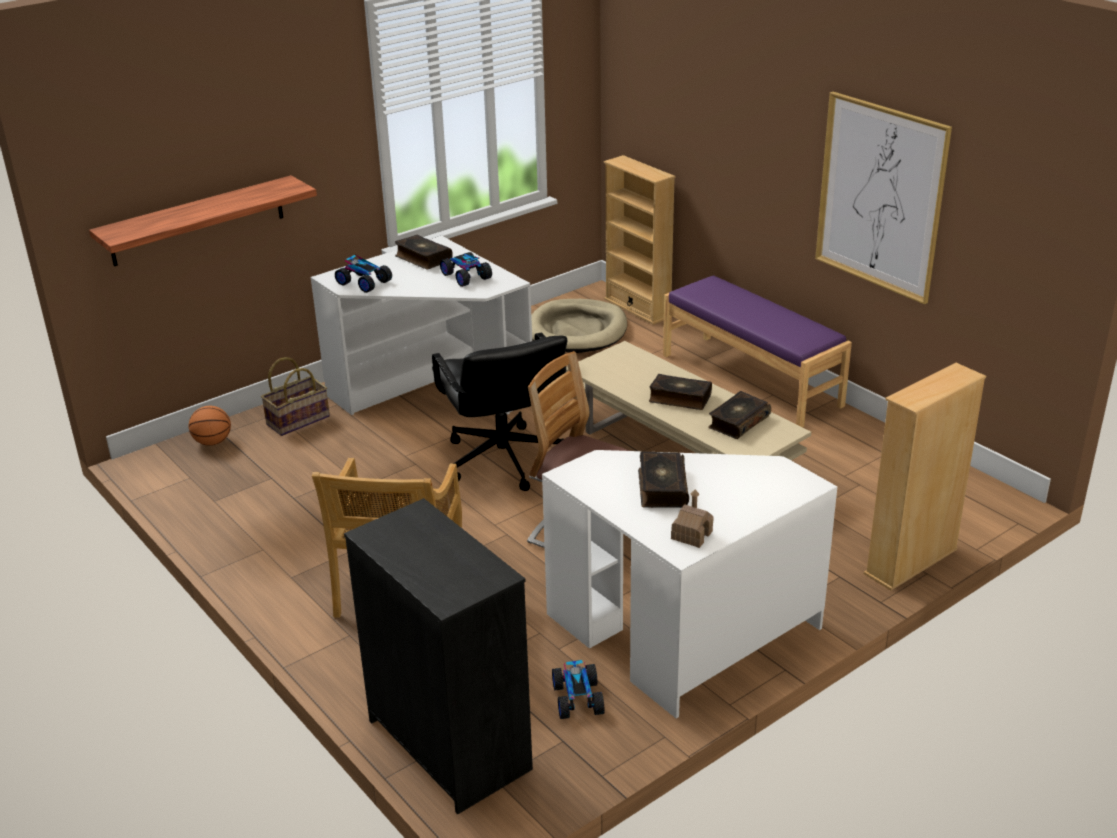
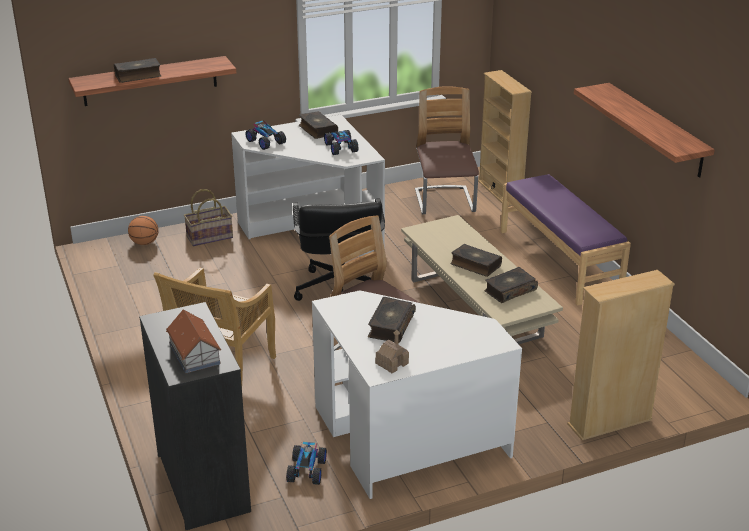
camera: 15 degrees right, 0 degrees up
beige dog bed [531,299,627,353] -> chair [415,86,479,214]
picture [815,92,952,304] -> shelf [574,83,715,177]
none -> book [114,58,161,83]
none -> toy house [166,309,221,373]

